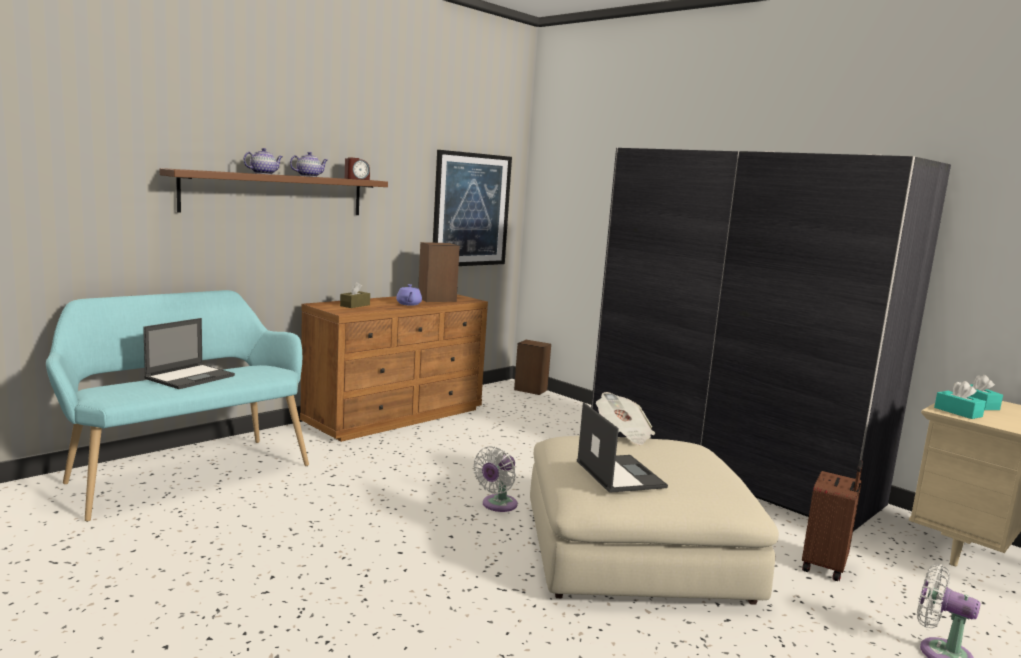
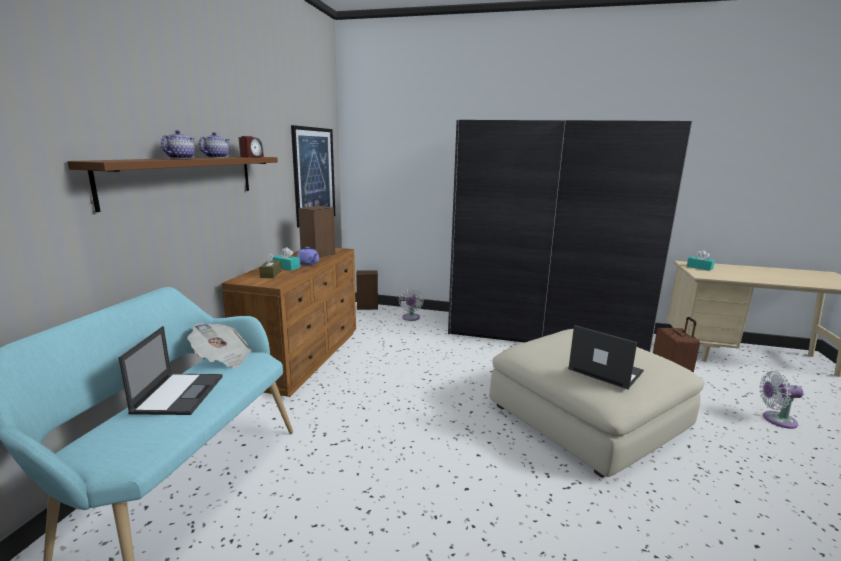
camera: 30 degrees left, 5 degrees up
white fan [473,446,518,512] -> white fan moved to [399,288,423,321]
newspaper [596,392,655,445] -> newspaper moved to [187,323,252,368]
turquoise tissue box [934,381,986,419] -> turquoise tissue box moved to [273,247,300,271]

